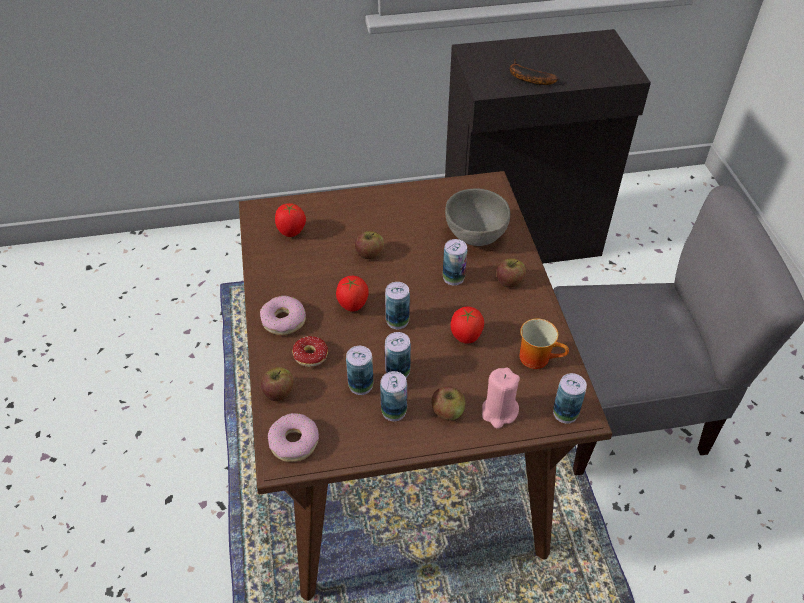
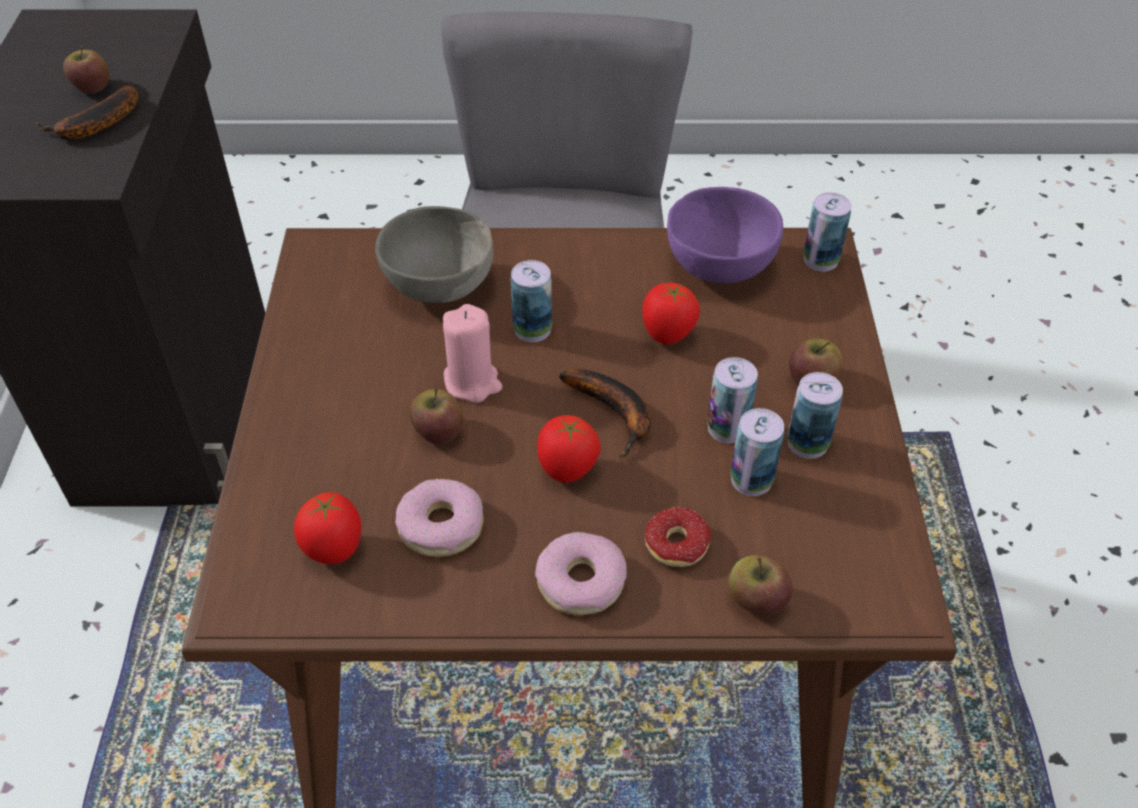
camera: 80 degrees left, 0 degrees up
donut [268,413,319,462] -> donut moved to [395,479,484,557]
can [385,282,410,329] -> banana [559,369,651,457]
pink candle [482,368,520,429] -> pink candle moved to [443,304,502,403]
apple [496,258,526,288] -> apple moved to [63,45,109,94]
mug [520,319,569,369] -> purple bowl [667,187,783,283]

